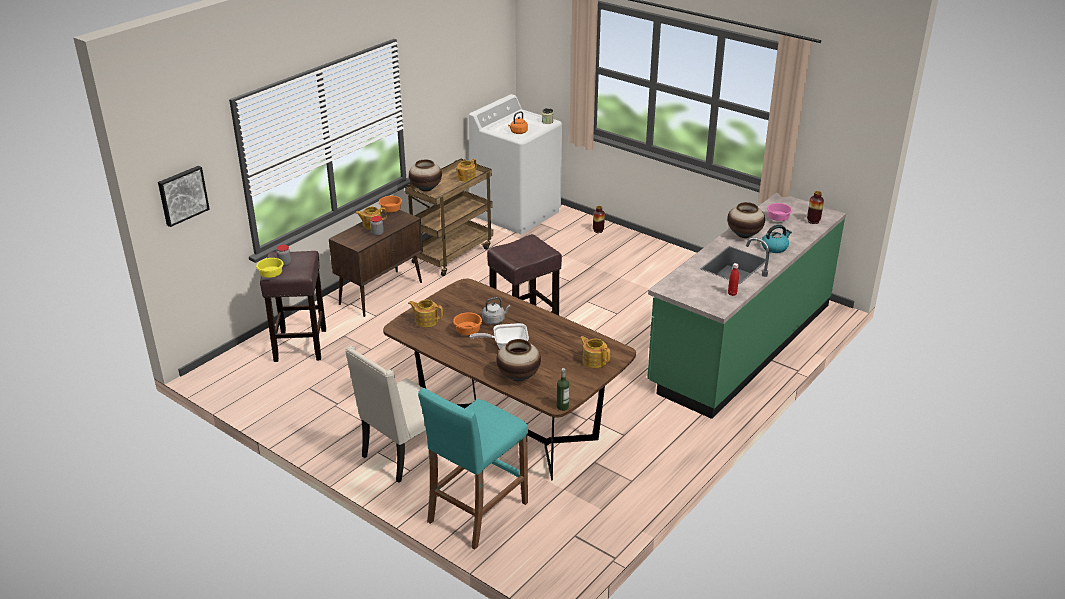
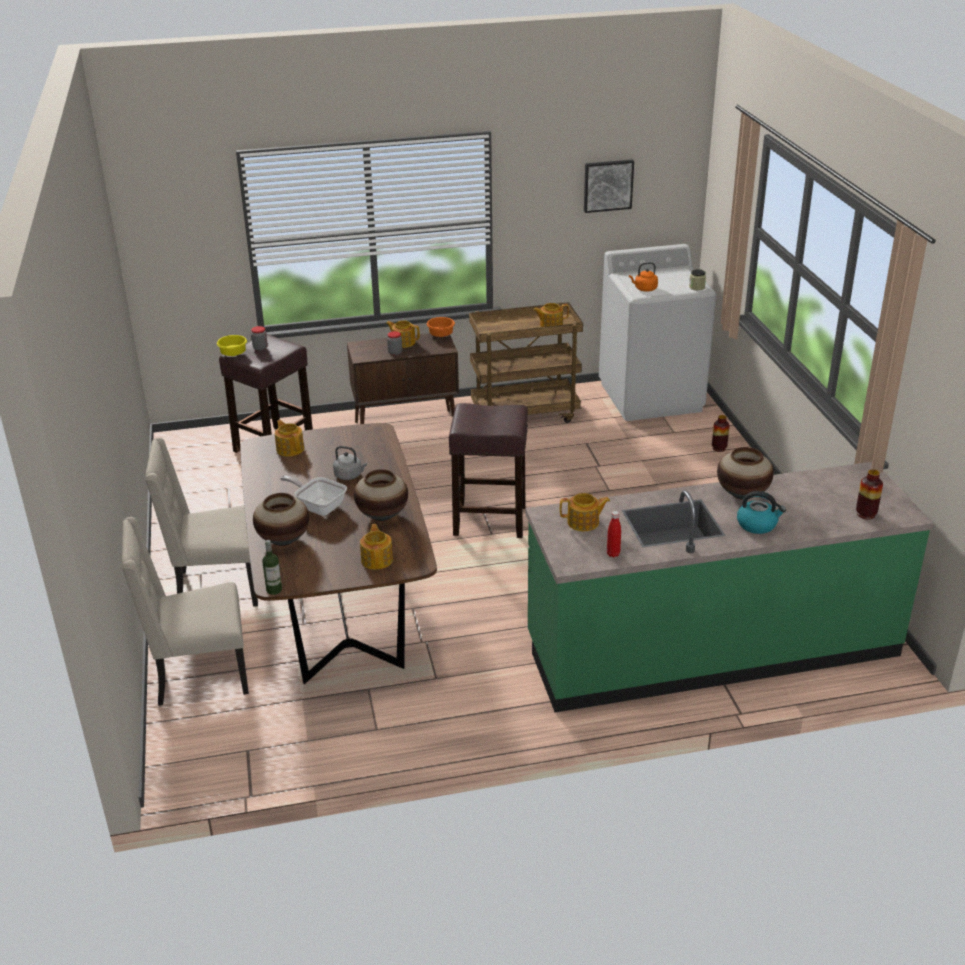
camera: 40 degrees right, 0 degrees up
picture [158,166,210,227] -> picture moved to [584,160,634,213]
vase [409,159,442,192] -> vase moved to [354,469,408,521]
turquoise stool [418,388,528,549] -> beige chair [122,517,249,706]
orange bowl [453,312,482,335] -> none
pink bowl [767,203,792,221] -> none
none -> teapot [560,493,610,531]

